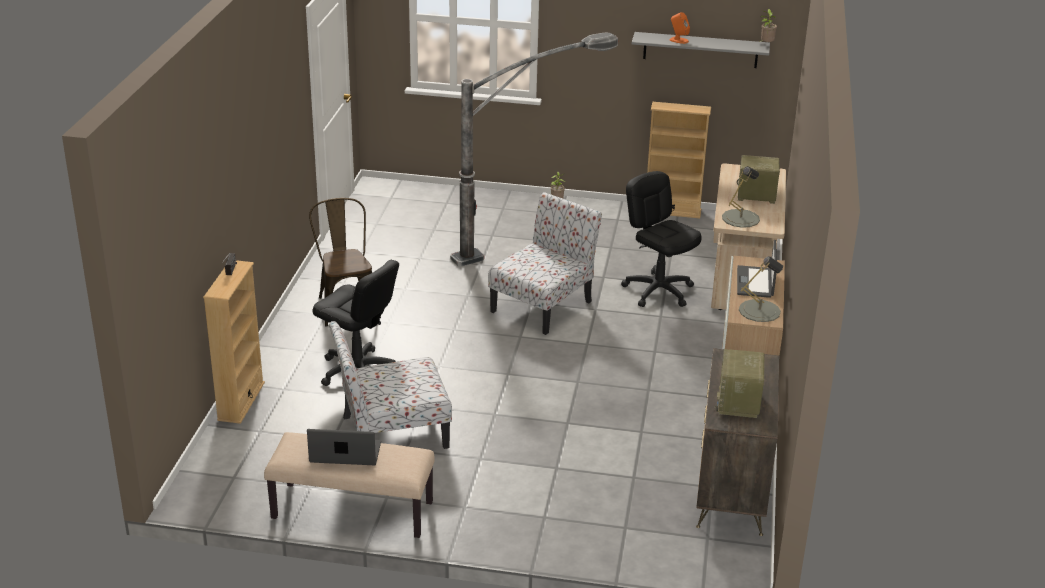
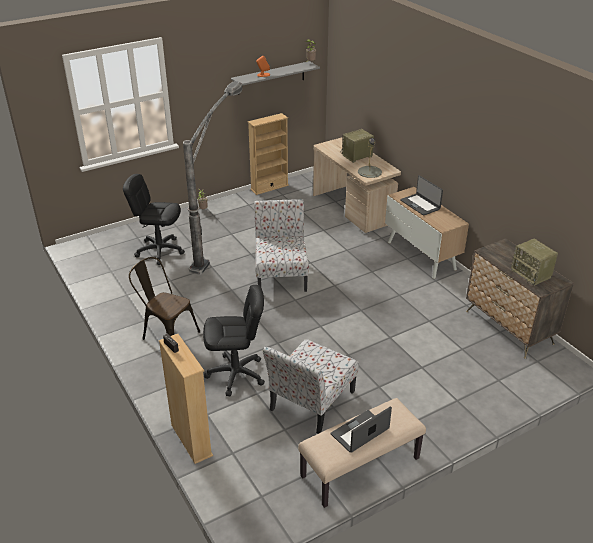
camera: 40 degrees left, 5 degrees up
black office chair [621,171,702,307] -> black office chair moved to [123,174,185,265]
grey table lamp [739,256,783,322] -> none

